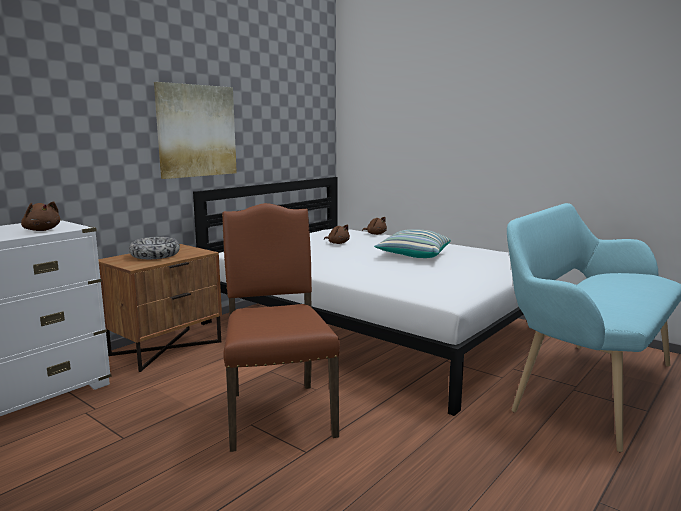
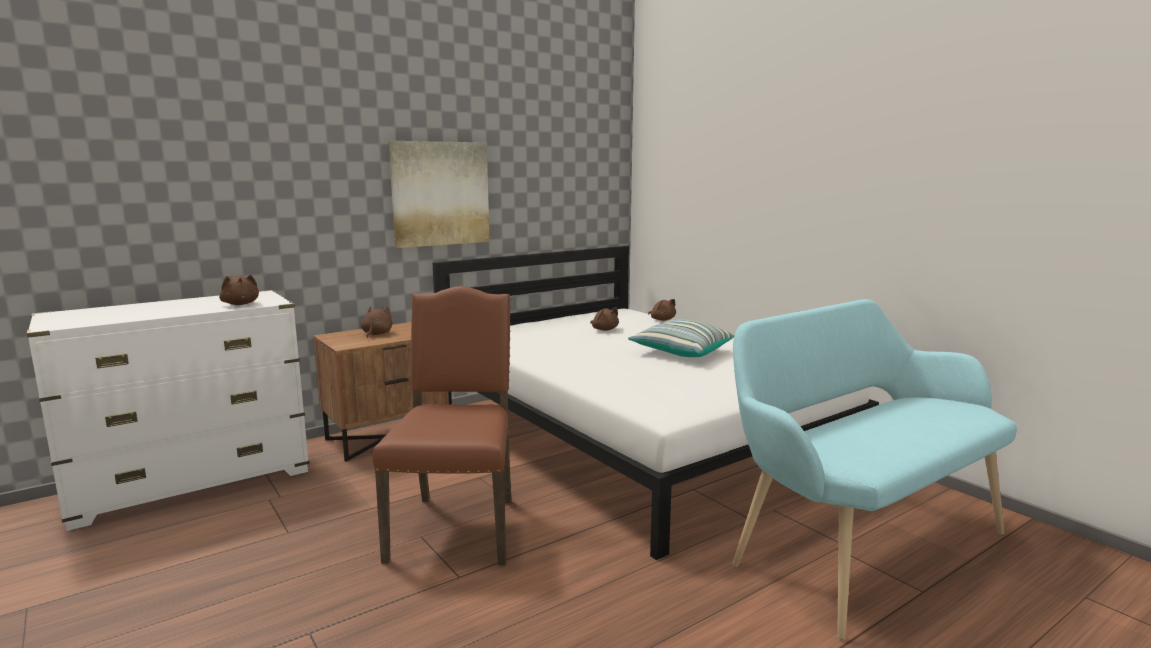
camera: 15 degrees right, 0 degrees up
bowl [129,237,180,259] -> brown plush toy [361,307,393,338]

